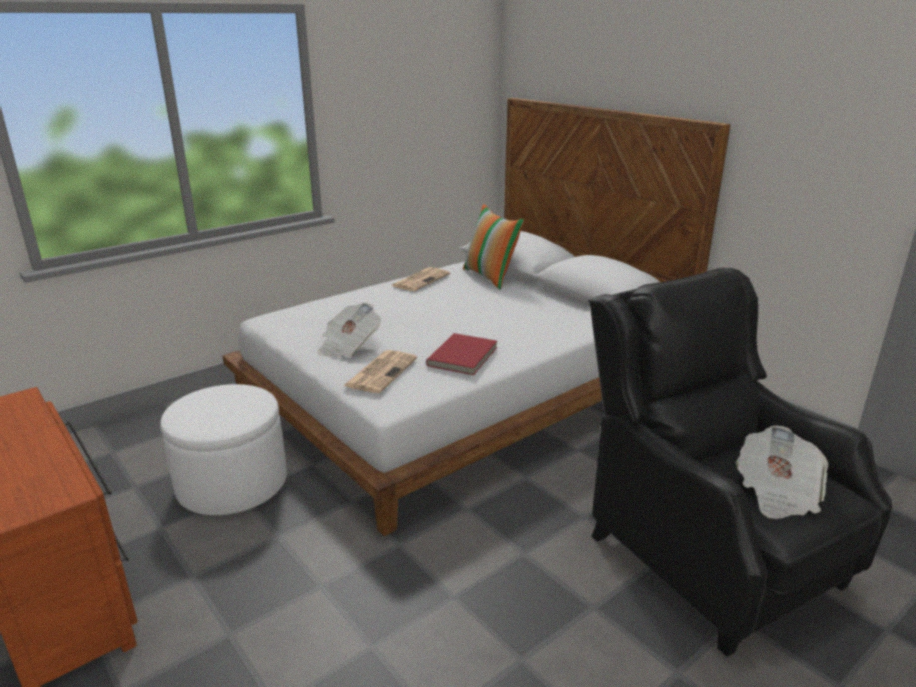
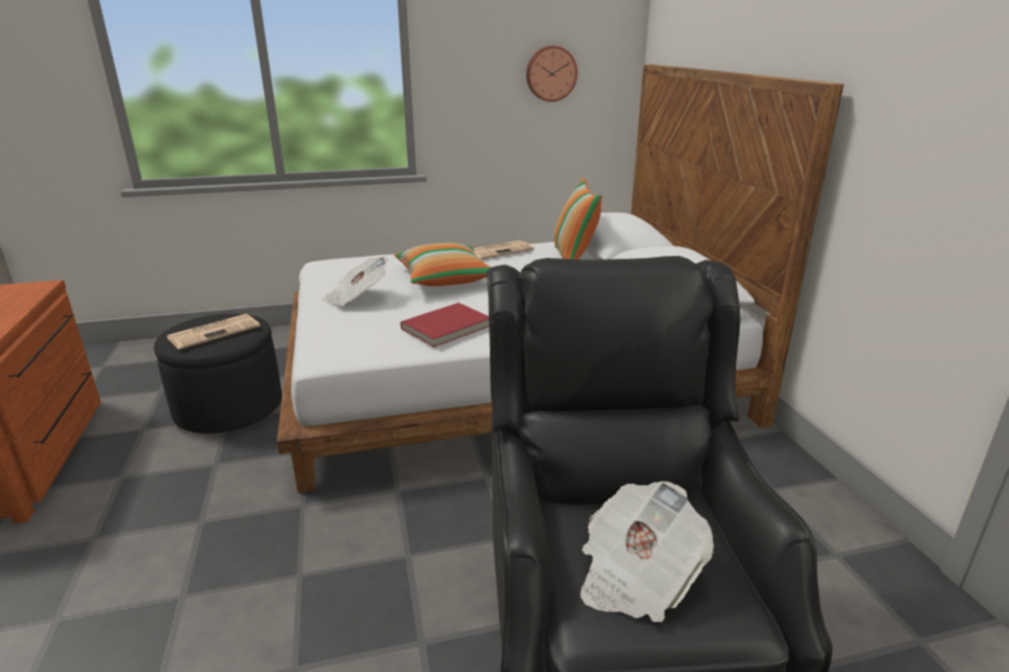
camera: 25 degrees right, 0 degrees up
white ottoman [160,384,287,515] -> black ottoman [154,313,282,433]
newspaper [343,350,417,393] -> newspaper moved to [167,314,260,350]
none -> pillow [394,243,492,286]
none -> wall clock [526,46,578,102]

